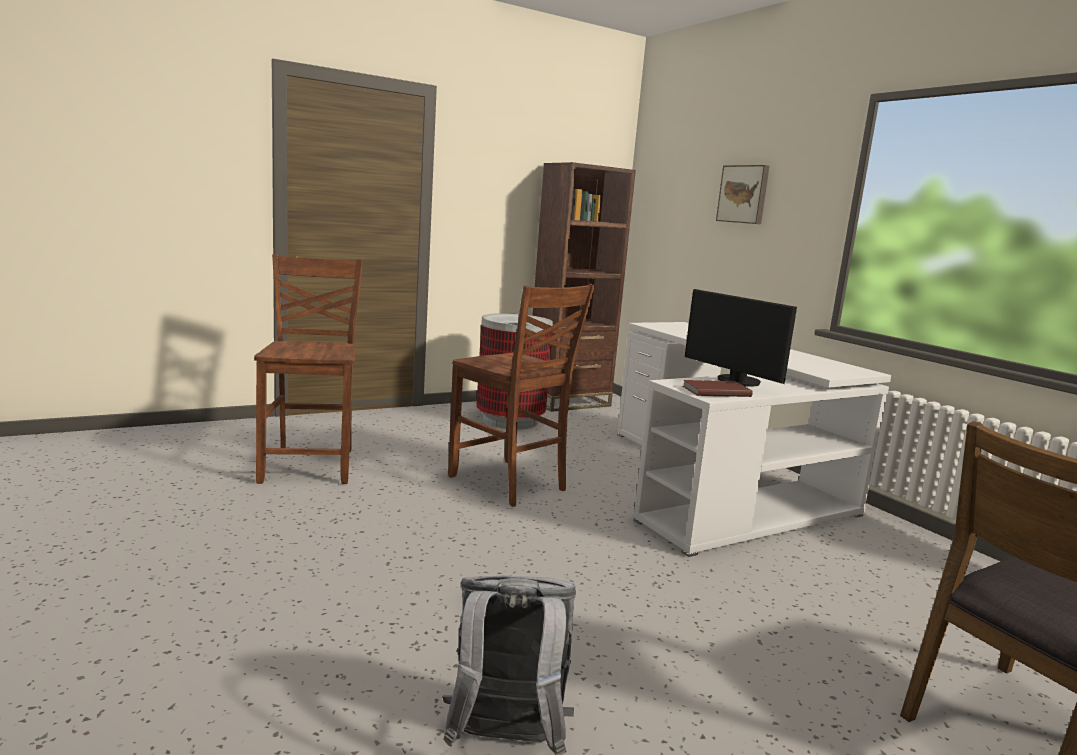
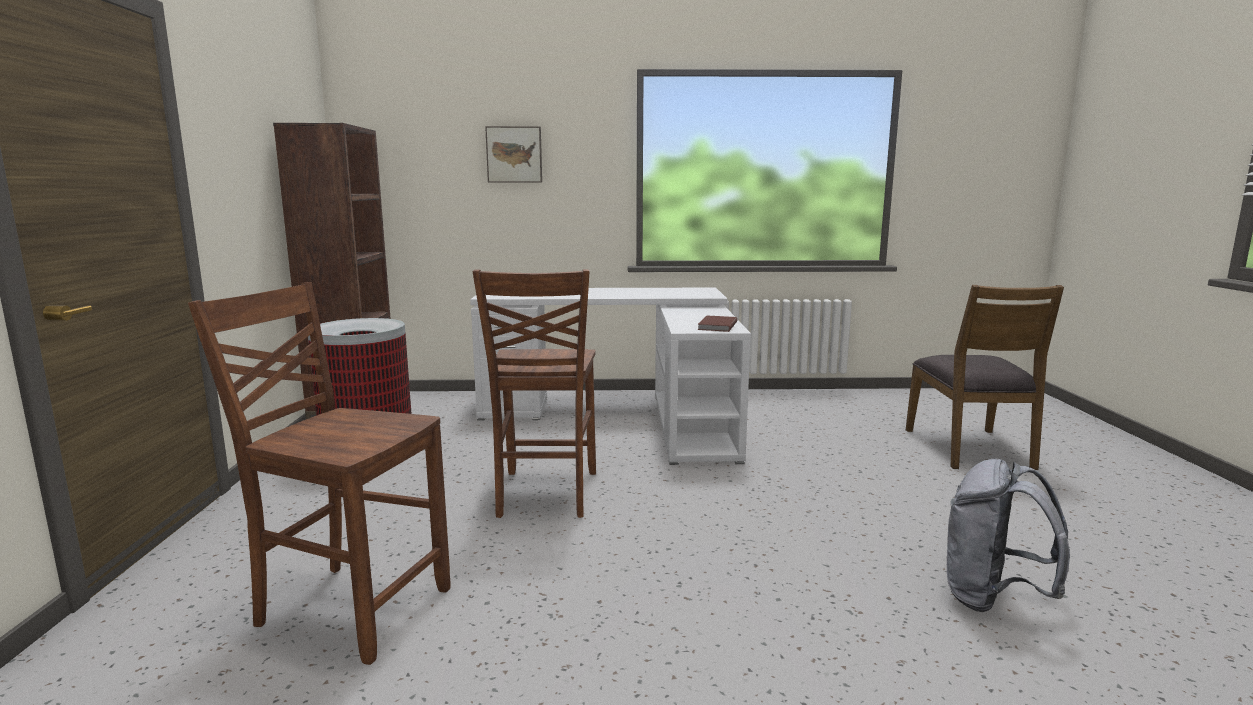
camera: 60 degrees left, 0 degrees up
brown chair [448,284,595,507] -> brown chair turned 105 degrees clockwise [473,269,596,518]
monitor [685,289,797,387] -> none

